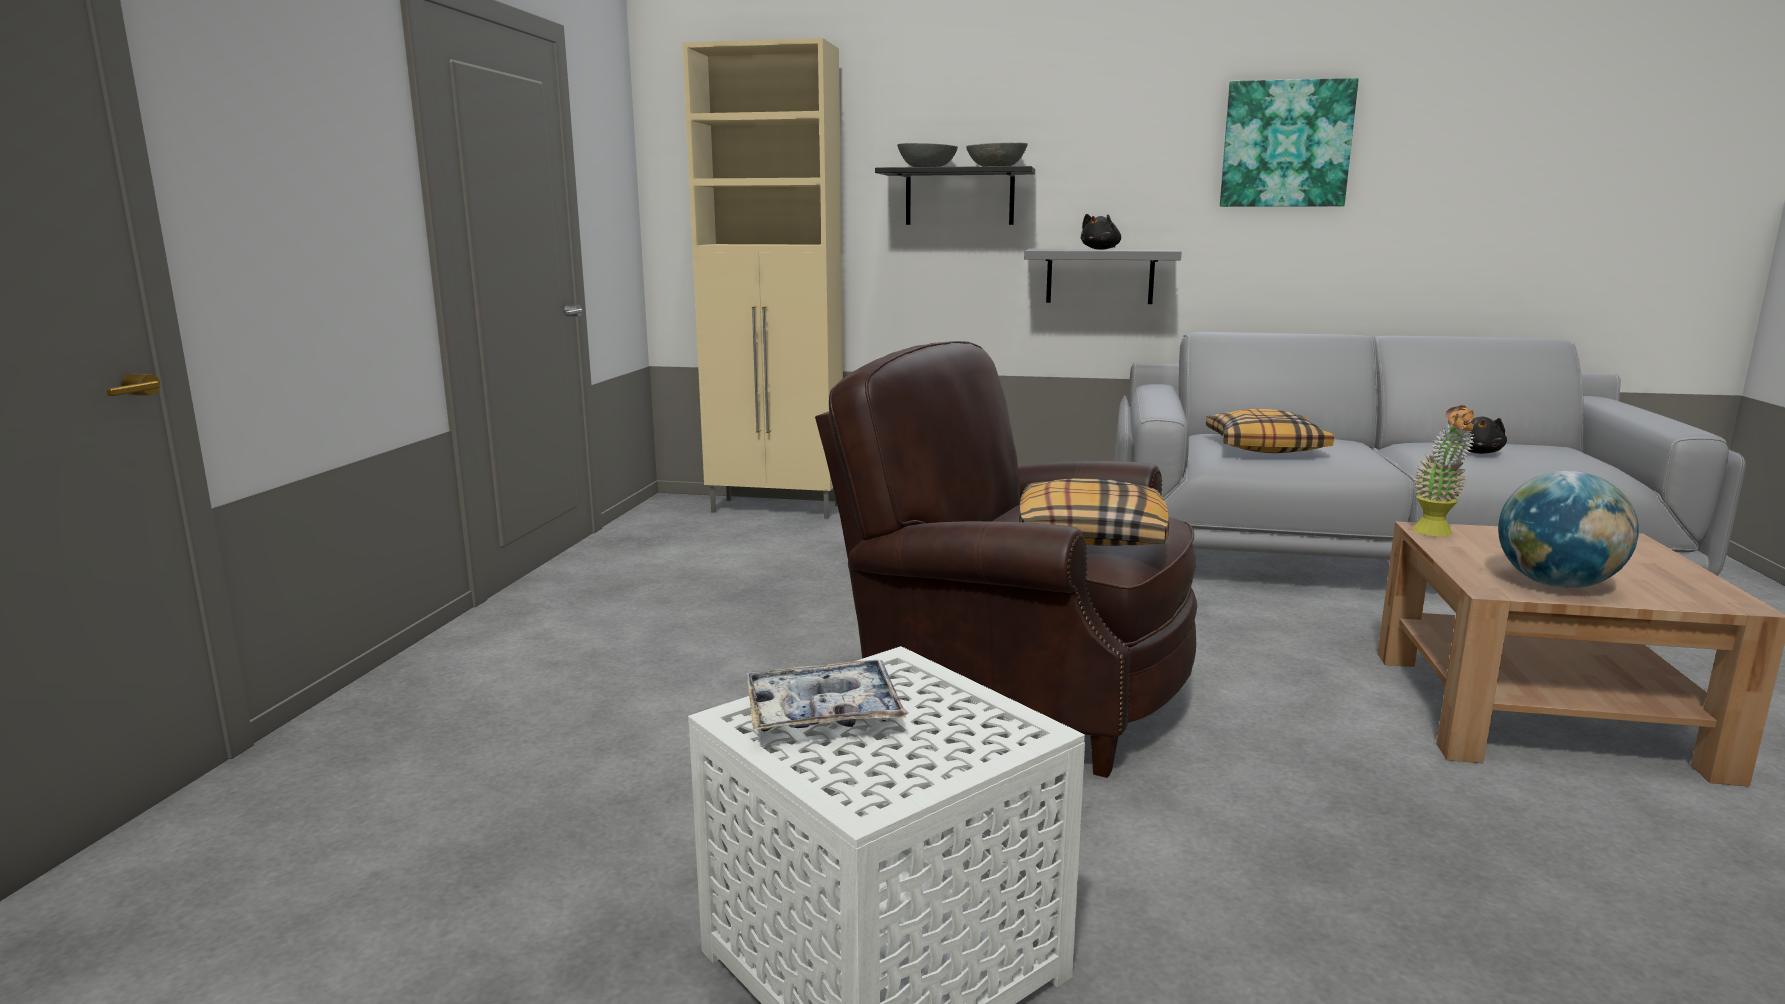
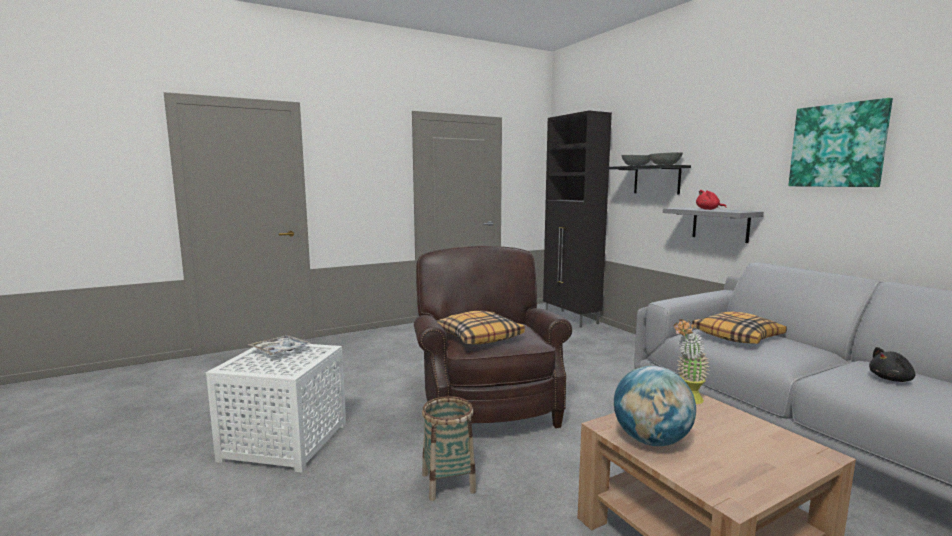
camera: 50 degrees right, 5 degrees down
beige cabinet [682,38,843,519] -> black cabinet [543,111,612,327]
black plush toy [1081,214,1121,250] -> red plush toy [696,190,727,210]
none -> basket [422,396,476,501]

